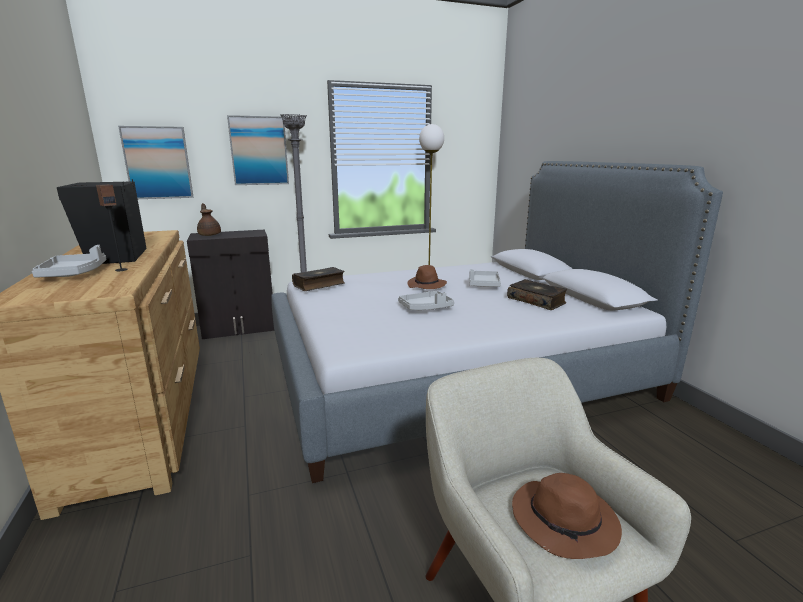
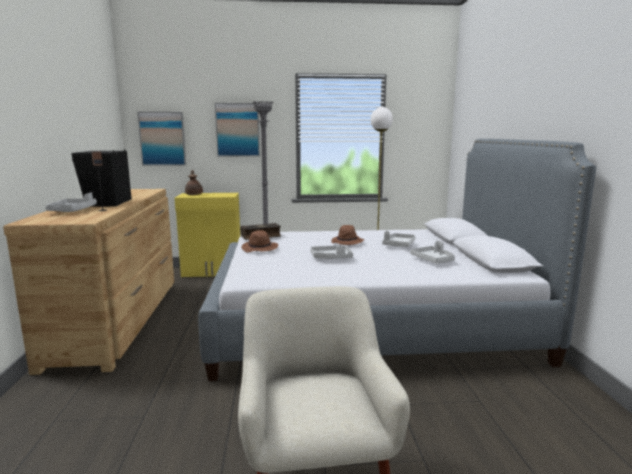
camera: 15 degrees right, 5 degrees down
black cabinet [187,230,274,339] -> yellow cabinet [174,193,240,277]
book [507,279,567,310] -> grey tray [410,241,455,264]
brown hat [512,473,622,559] -> brown hat moved to [241,230,278,252]

